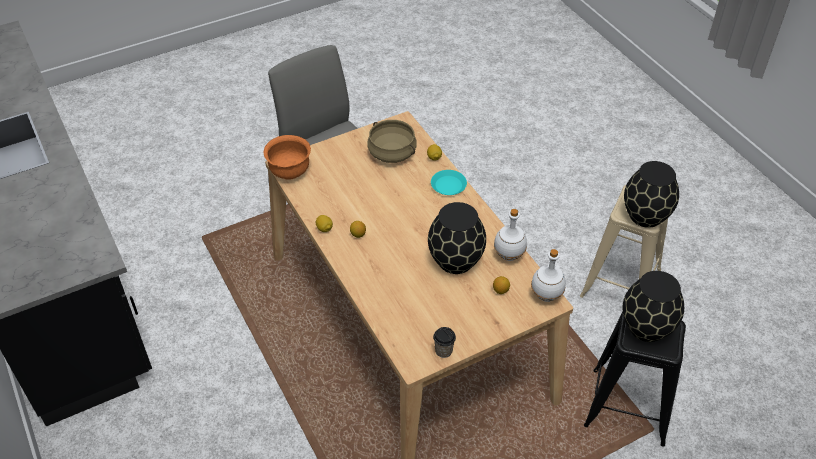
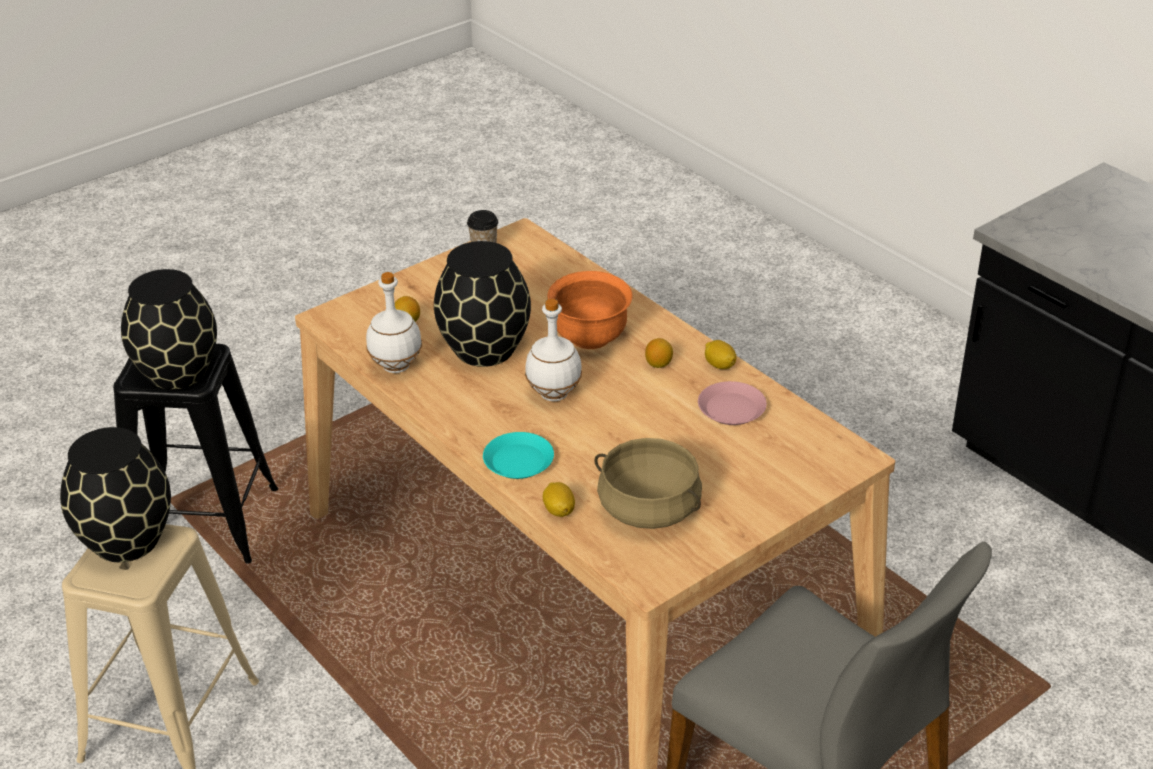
camera: 170 degrees right, 10 degrees down
orange bowl [264,135,311,180] -> orange bowl moved to [547,271,633,349]
white bottle [531,249,566,302] -> white bottle moved to [525,299,582,401]
none -> pink plate [698,381,767,425]

